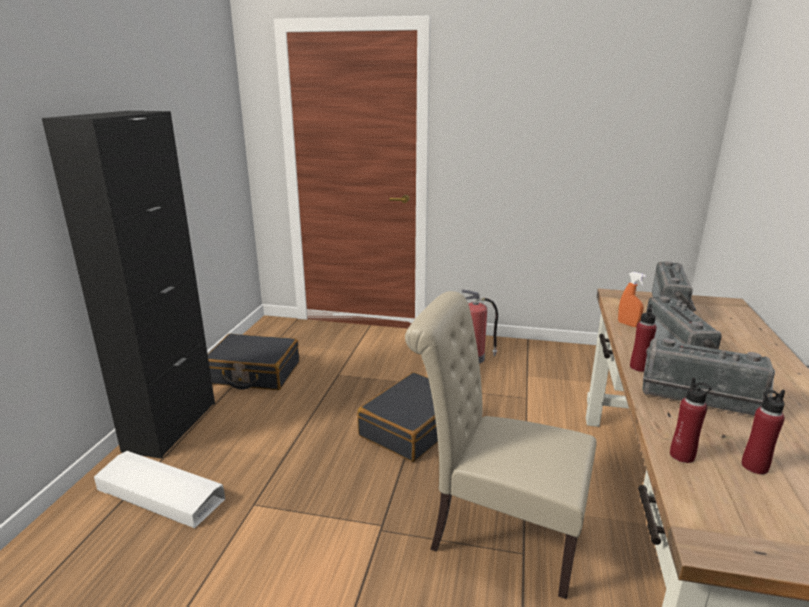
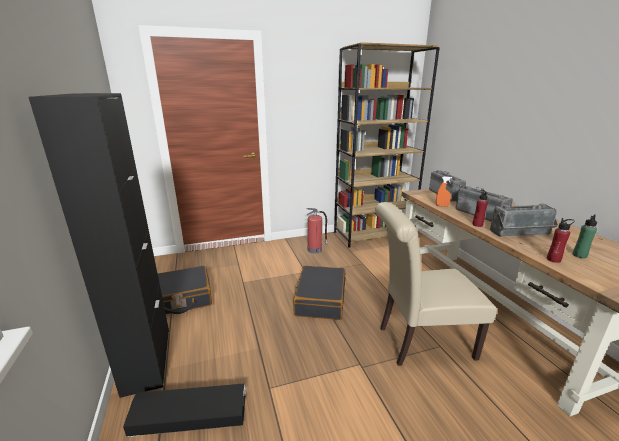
camera: 30 degrees left, 0 degrees up
white storage box [94,451,225,528] -> black storage box [123,383,246,437]
red bottle [741,390,785,474] -> green bottle [573,215,597,259]
none -> brown bookcase [334,42,440,248]

